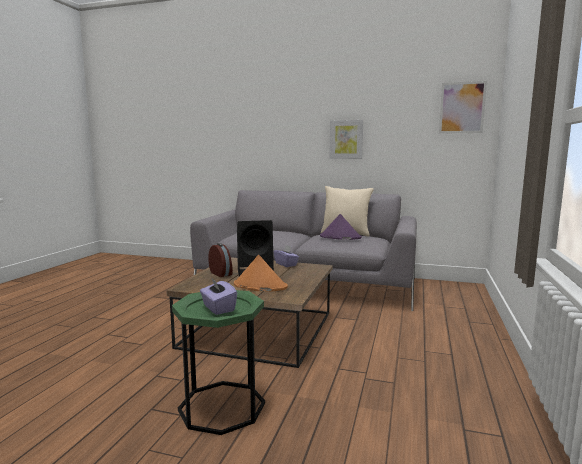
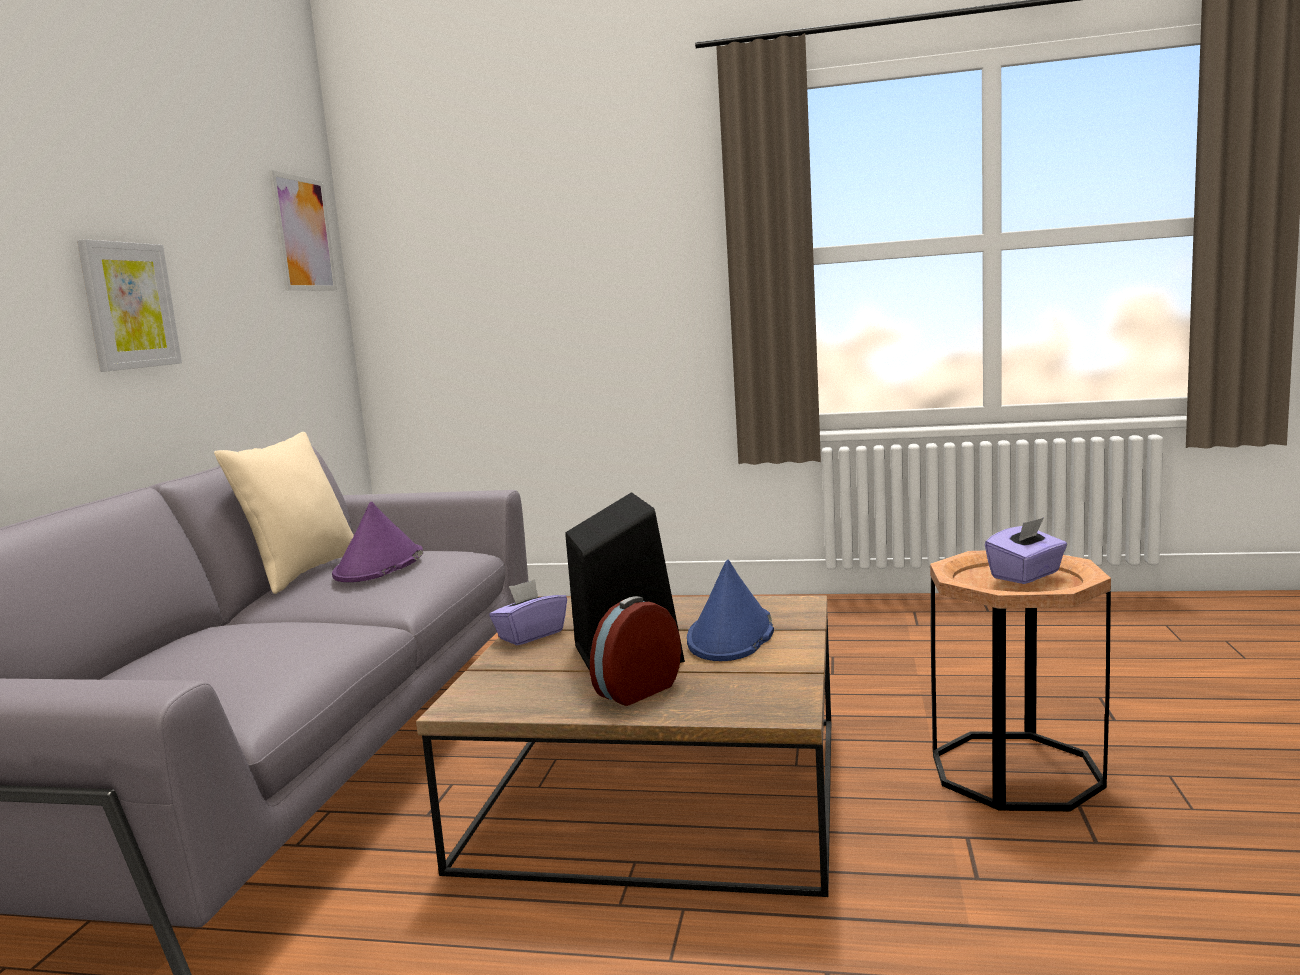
camera: 95 degrees left, 0 degrees up
green side table [172,290,265,435] -> brown side table [930,550,1111,811]
orange hat [234,255,288,292] -> blue hat [687,559,774,661]

